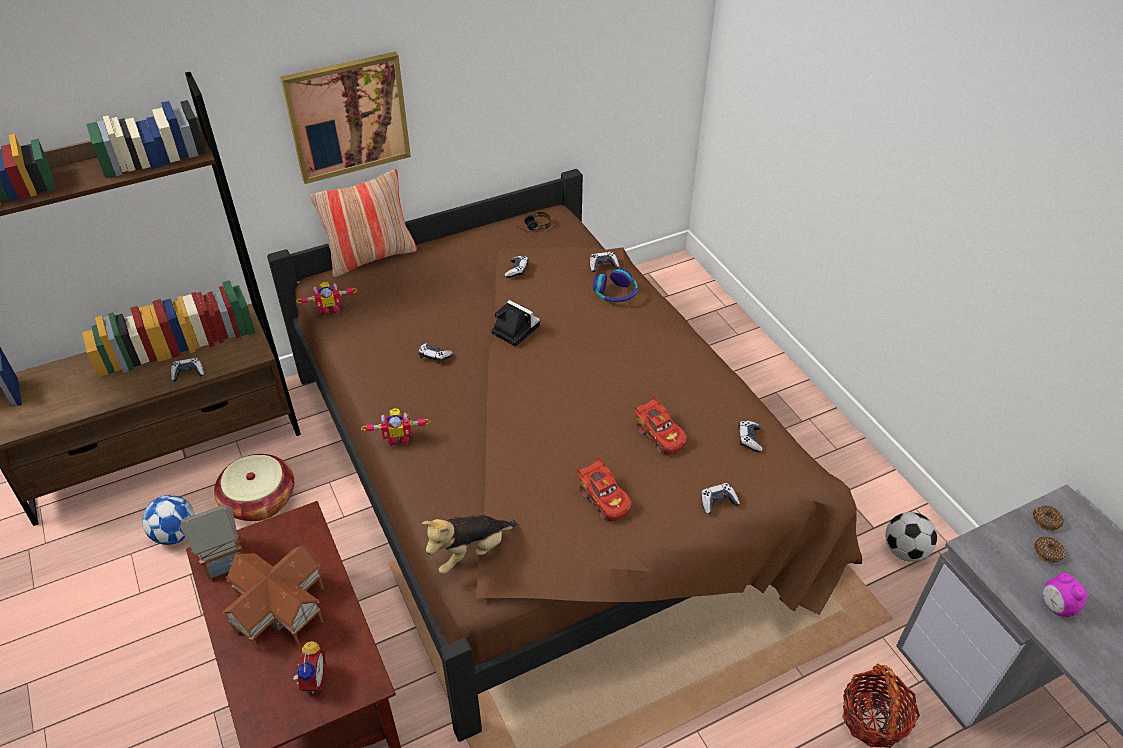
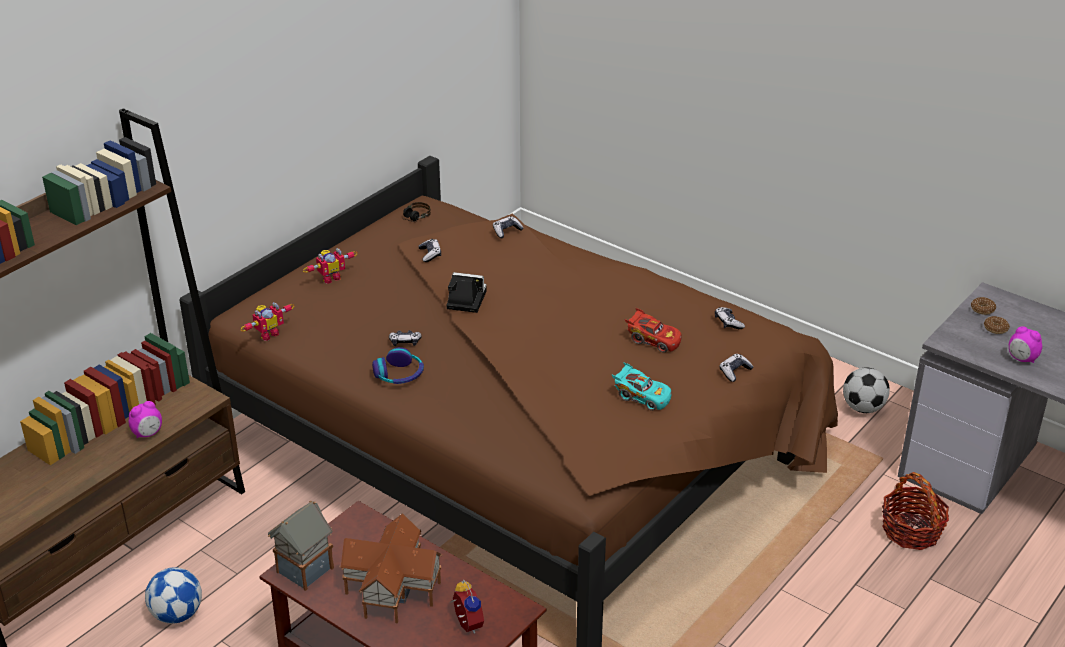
camera: 25 degrees left, 10 degrees down
game controller [171,358,204,381] -> alarm clock [128,401,162,438]
basket [214,454,294,521] -> none
picture [280,52,411,184] -> none
pillow [310,169,417,277] -> none
toy robot [361,408,431,446] -> toy robot moved to [303,248,357,284]
plush toy [422,515,517,574] -> none
red toy car [576,456,632,522] -> turquoise toy car [612,362,672,411]
headphones [593,269,638,302] -> headphones moved to [372,347,424,384]

